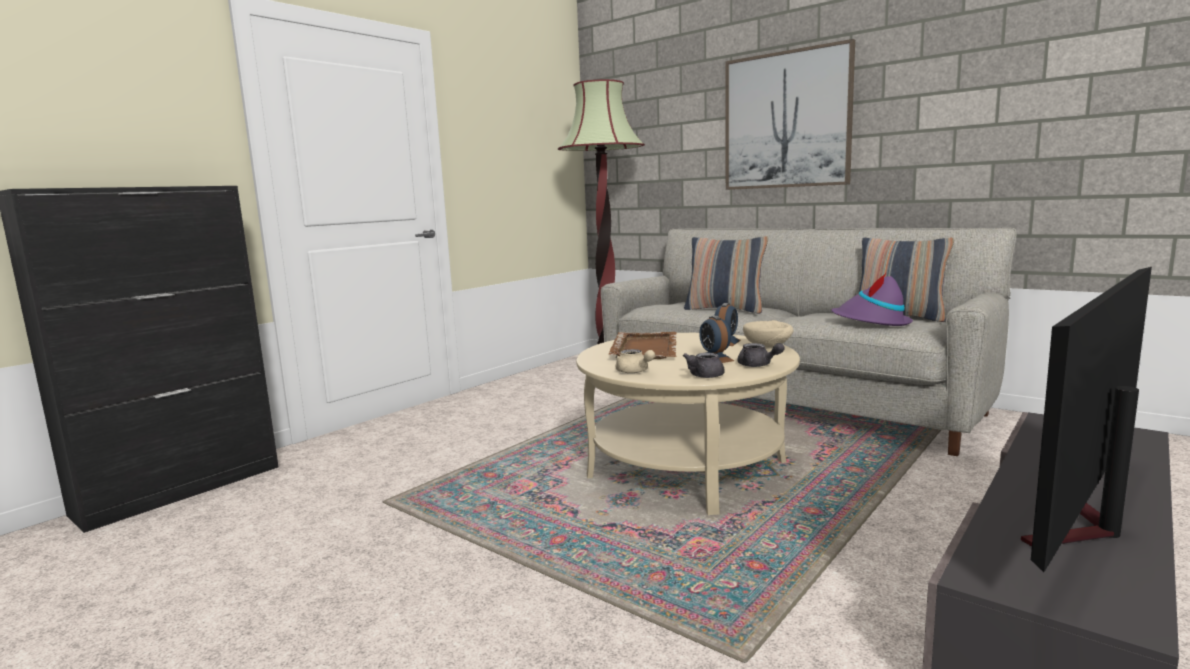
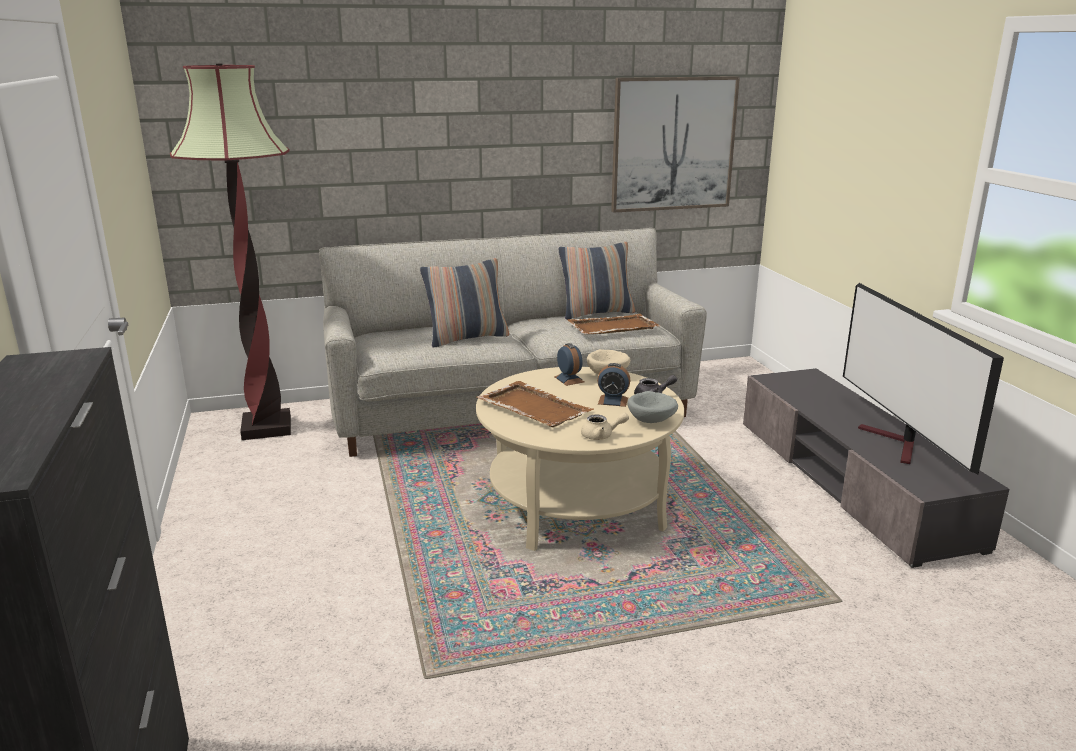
camera: 55 degrees left, 10 degrees up
grey teapot [683,353,725,378] -> grey bowl [628,391,678,423]
picture [725,39,855,190] -> picture moved to [611,76,740,213]
purple hat [831,272,913,326] -> brown tray [568,314,660,334]

